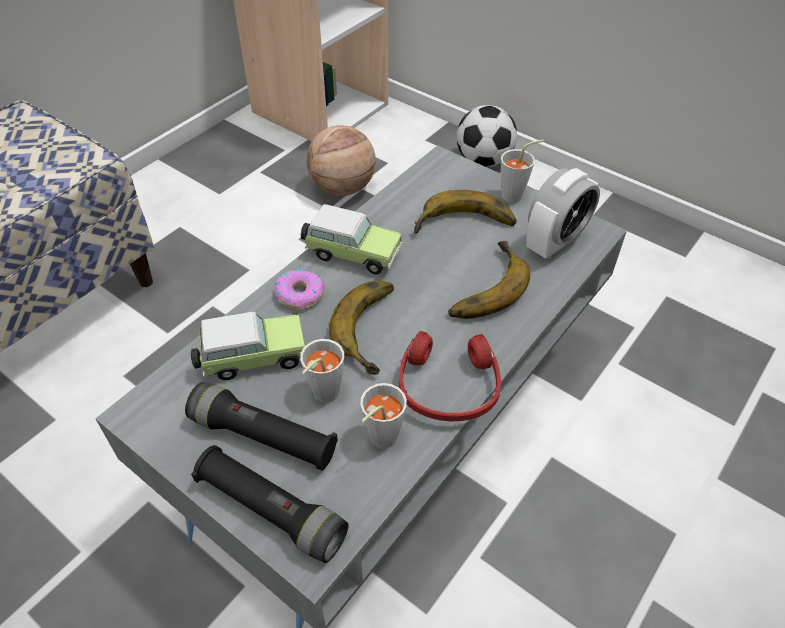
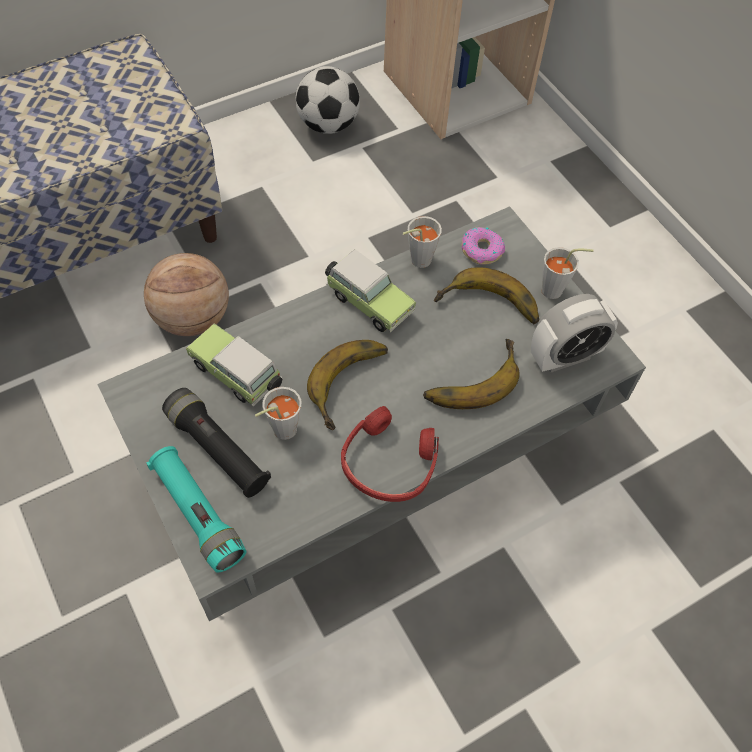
camera: 20 degrees right, 10 degrees up
toy car [191,312,305,380] -> toy car turned 150 degrees counterclockwise [186,324,282,406]
black flashlight [191,445,349,563] -> turquoise flashlight [147,446,246,573]
donut [275,269,325,310] -> donut moved to [461,227,505,265]
basketball [307,125,376,196] -> basketball moved to [144,253,229,336]
grey cup [360,383,407,449] -> grey cup moved to [403,216,442,268]
football [457,105,517,167] -> football moved to [295,66,360,134]

